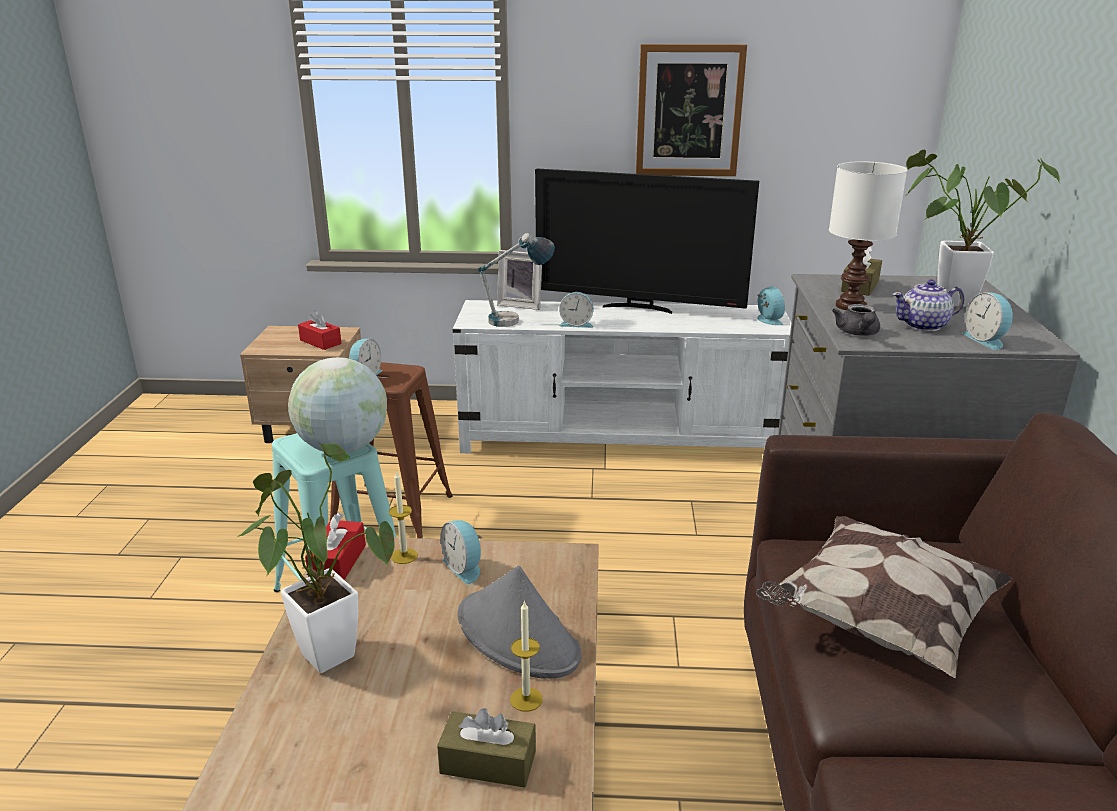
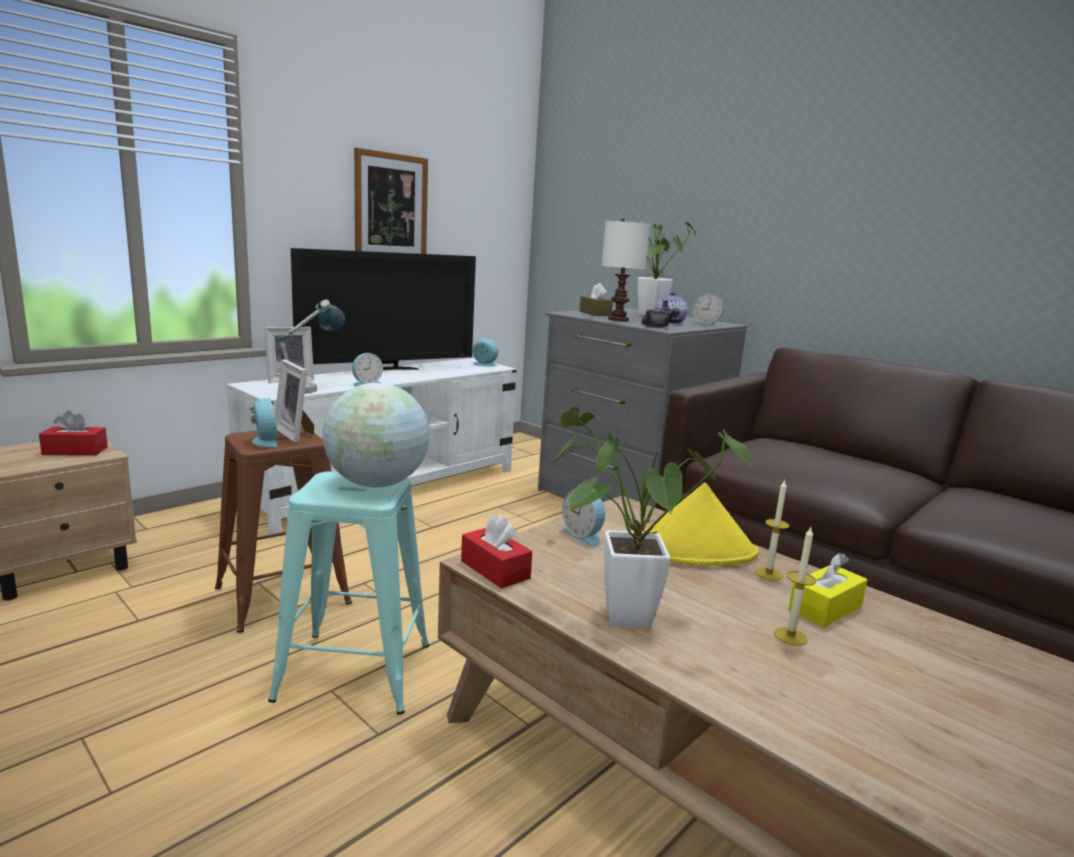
camera: 50 degrees left, 10 degrees down
candle [389,472,418,564] -> candle moved to [774,527,816,646]
brown tissue box [437,708,536,788] -> yellow tissue box [789,553,867,628]
alarm clock [441,520,482,584] -> alarm clock turned 45 degrees clockwise [561,489,606,547]
grey hat [458,566,581,679] -> yellow hat [642,483,759,566]
pillow [756,516,1012,678] -> none
none -> picture frame [275,359,314,443]

